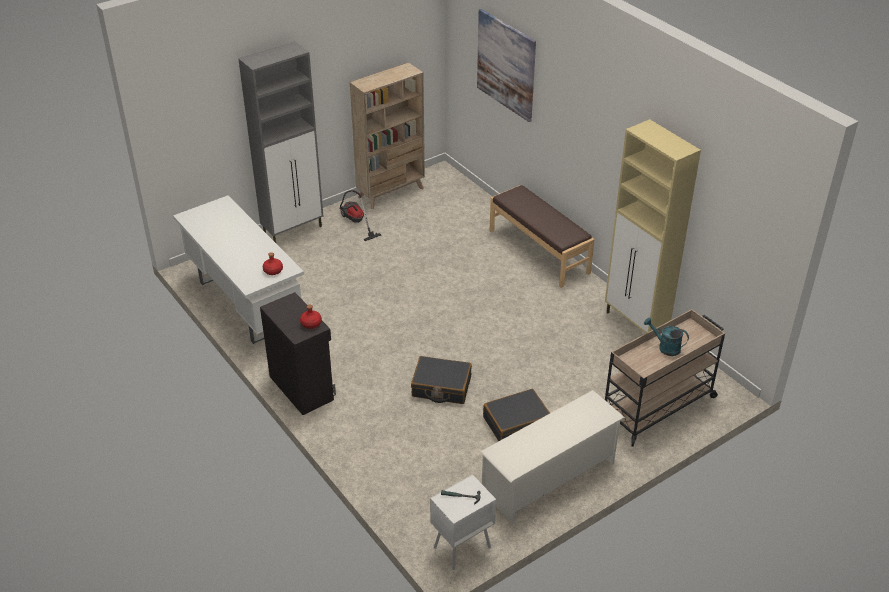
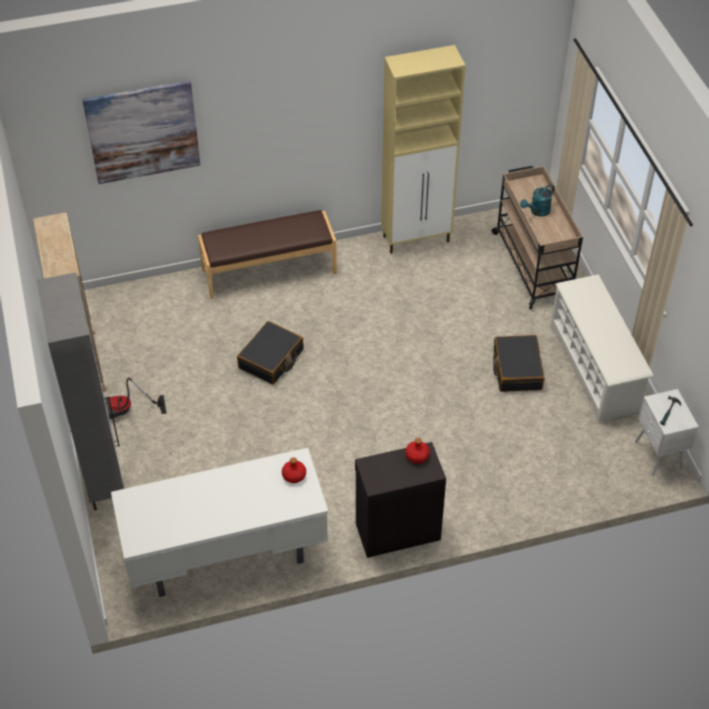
camera: 70 degrees left, 10 degrees up
black suitcase [411,356,472,404] -> black suitcase moved to [237,321,304,385]

